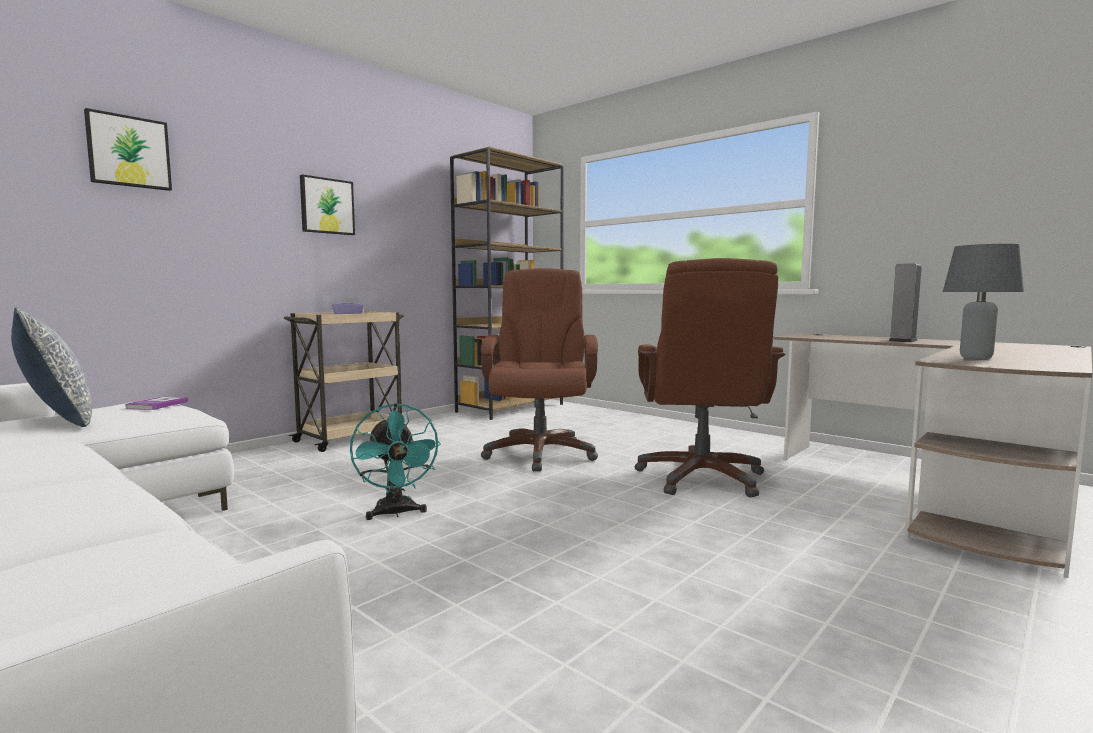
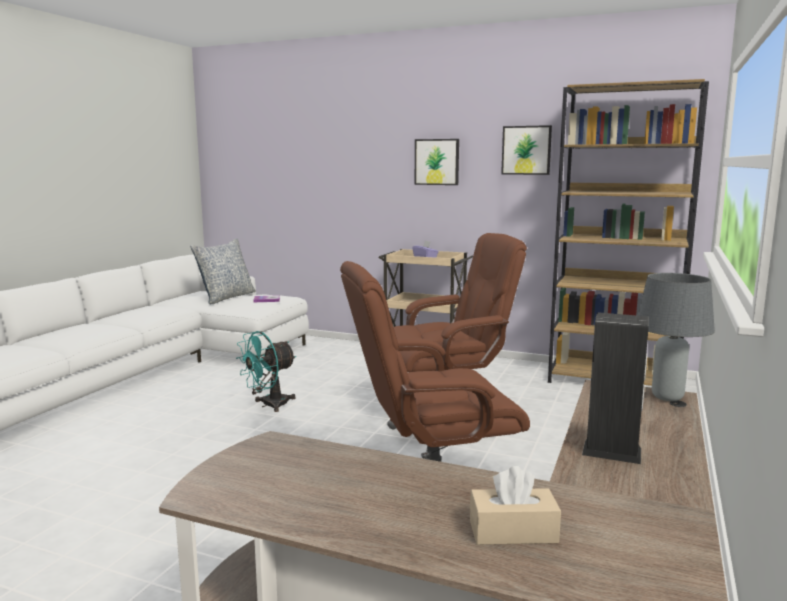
camera: 70 degrees right, 5 degrees up
picture [84,108,172,191] -> picture moved to [501,125,552,175]
grey table lamp [943,244,1024,359] -> grey table lamp moved to [637,273,715,401]
none -> beige tissue box [470,466,561,545]

